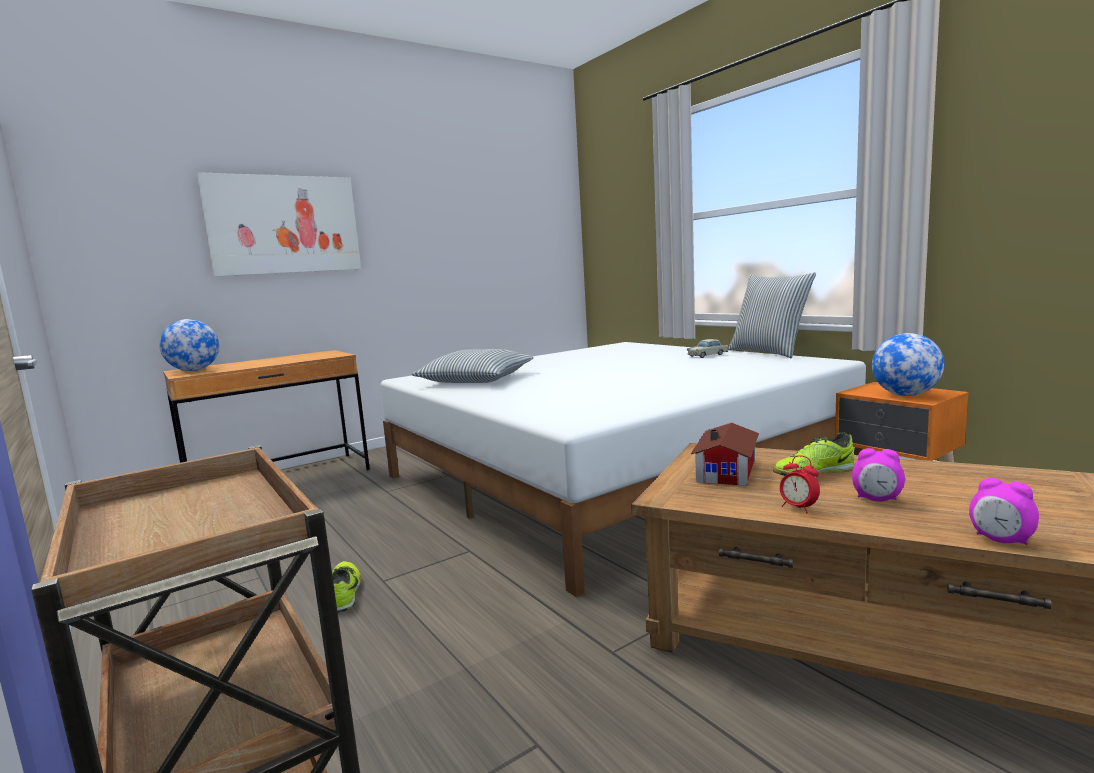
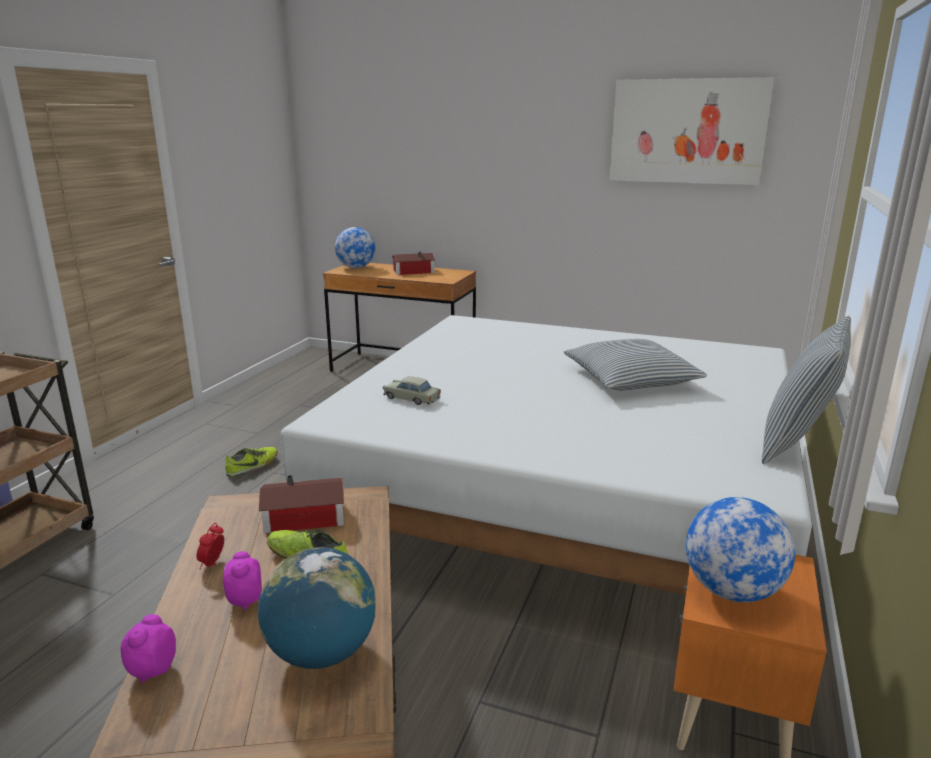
camera: 55 degrees right, 10 degrees up
picture [197,172,361,276] -> picture moved to [609,77,774,185]
pillow [412,349,534,383] -> pillow moved to [564,339,707,390]
beige toy car [687,339,728,358] -> beige toy car moved to [383,377,441,405]
none -> globe [258,547,376,669]
none -> toy house [392,252,435,275]

